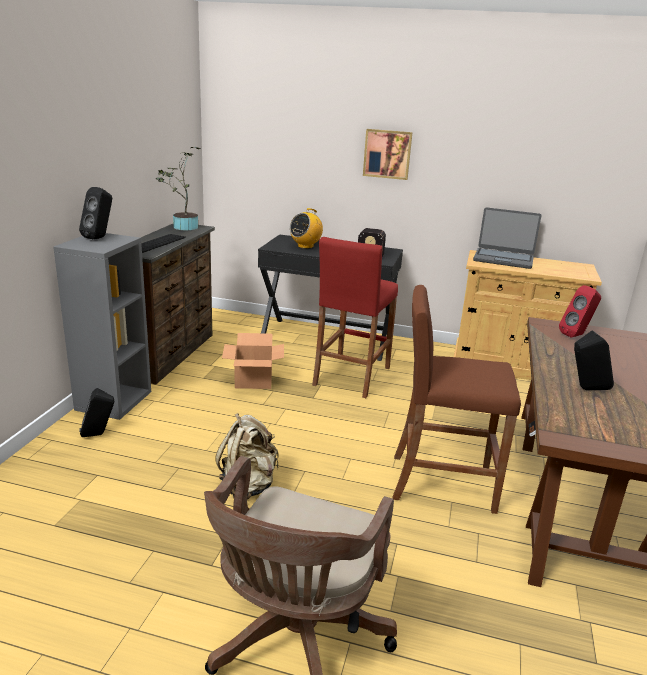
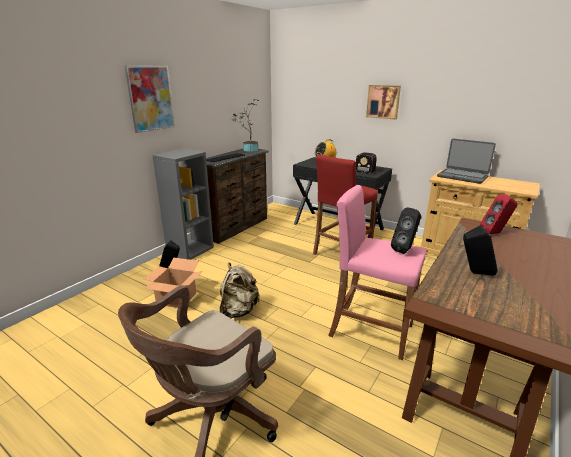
camera: 20 degrees right, 0 degrees up
black speaker [79,187,112,239] -> black speaker moved to [391,207,421,254]
cardboard box [222,333,284,389] -> cardboard box moved to [144,258,202,308]
brown stool [393,285,521,514] -> pink stool [328,185,427,360]
none -> picture [125,66,175,133]

